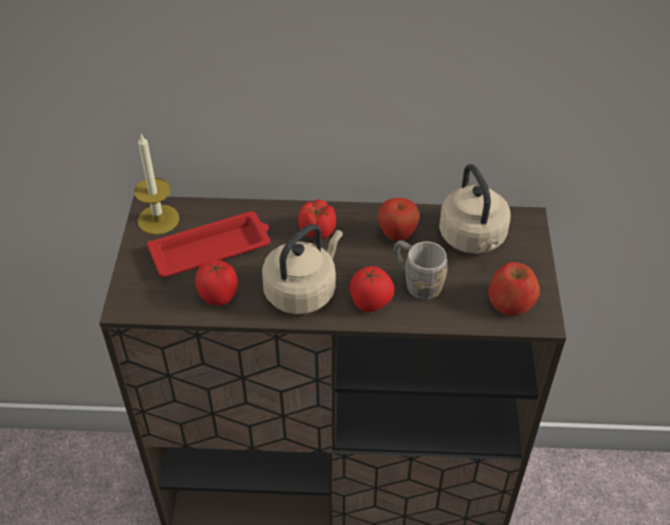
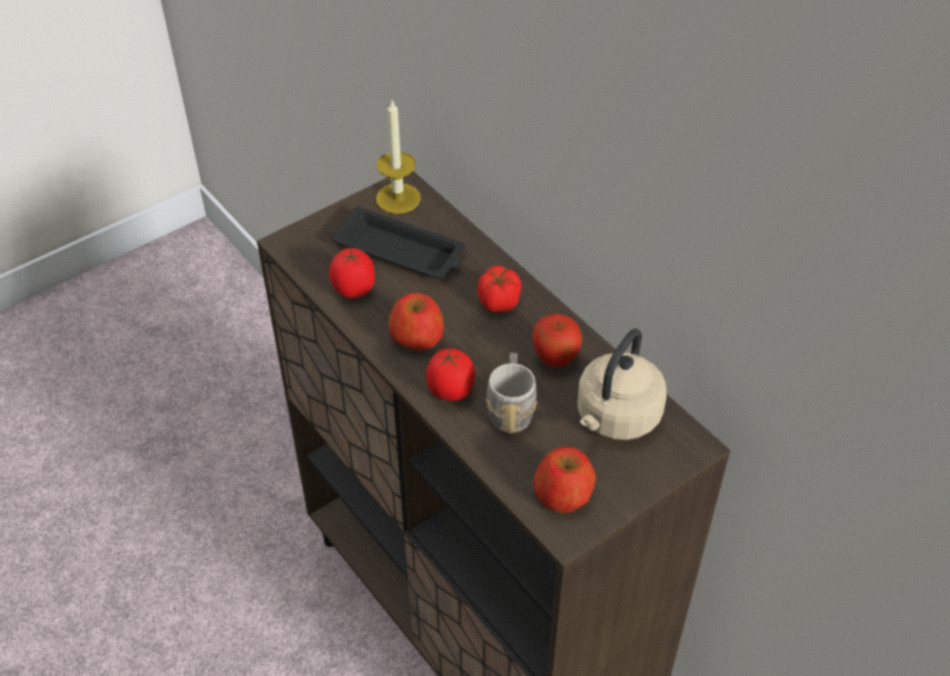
camera: 50 degrees right, 0 degrees up
red tray [147,211,270,277] -> black tray [331,206,465,279]
beige kettle [262,224,343,315] -> apple [388,293,444,350]

